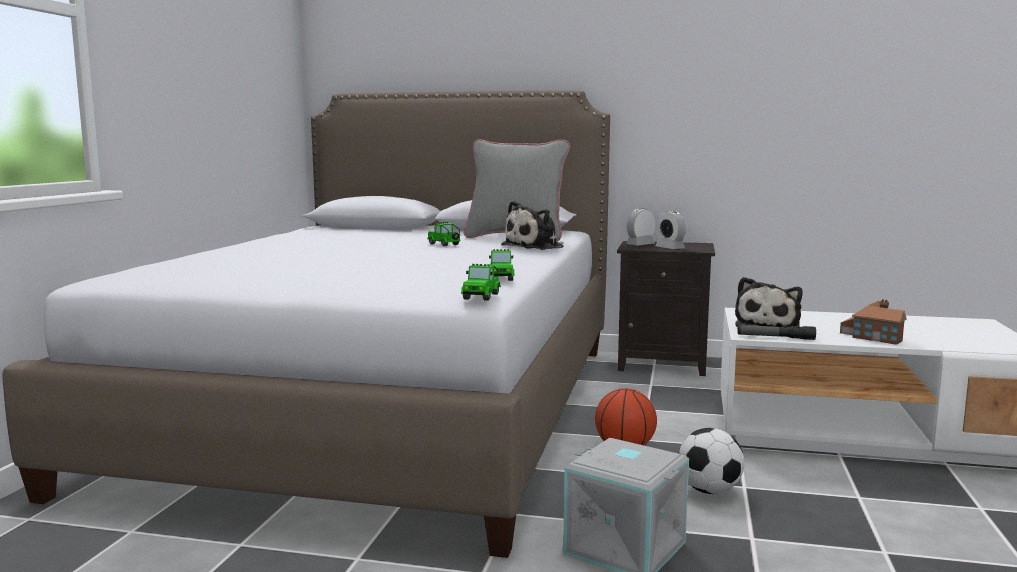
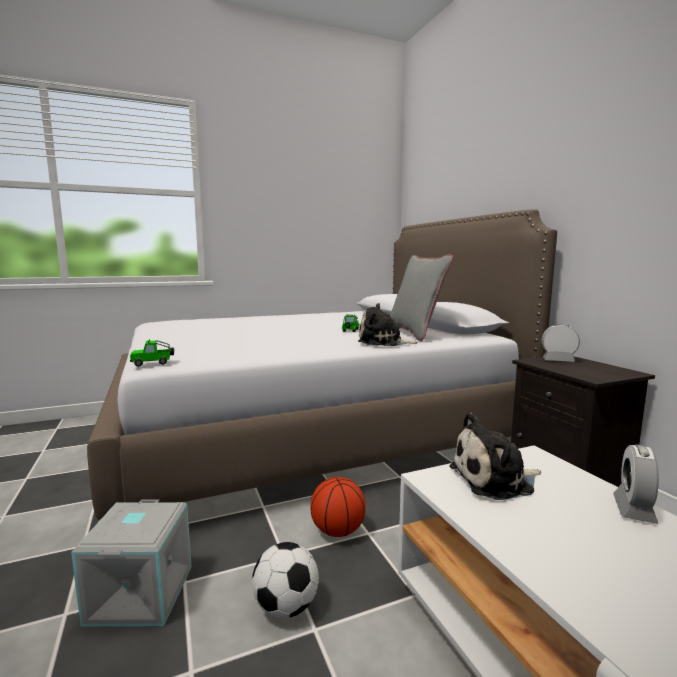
camera: 55 degrees right, 0 degrees up
toy car [489,249,514,281] -> none
alarm clock [655,211,686,249] -> alarm clock moved to [613,444,659,524]
flashlight [738,325,816,340] -> none
toy house [840,299,907,345] -> none

